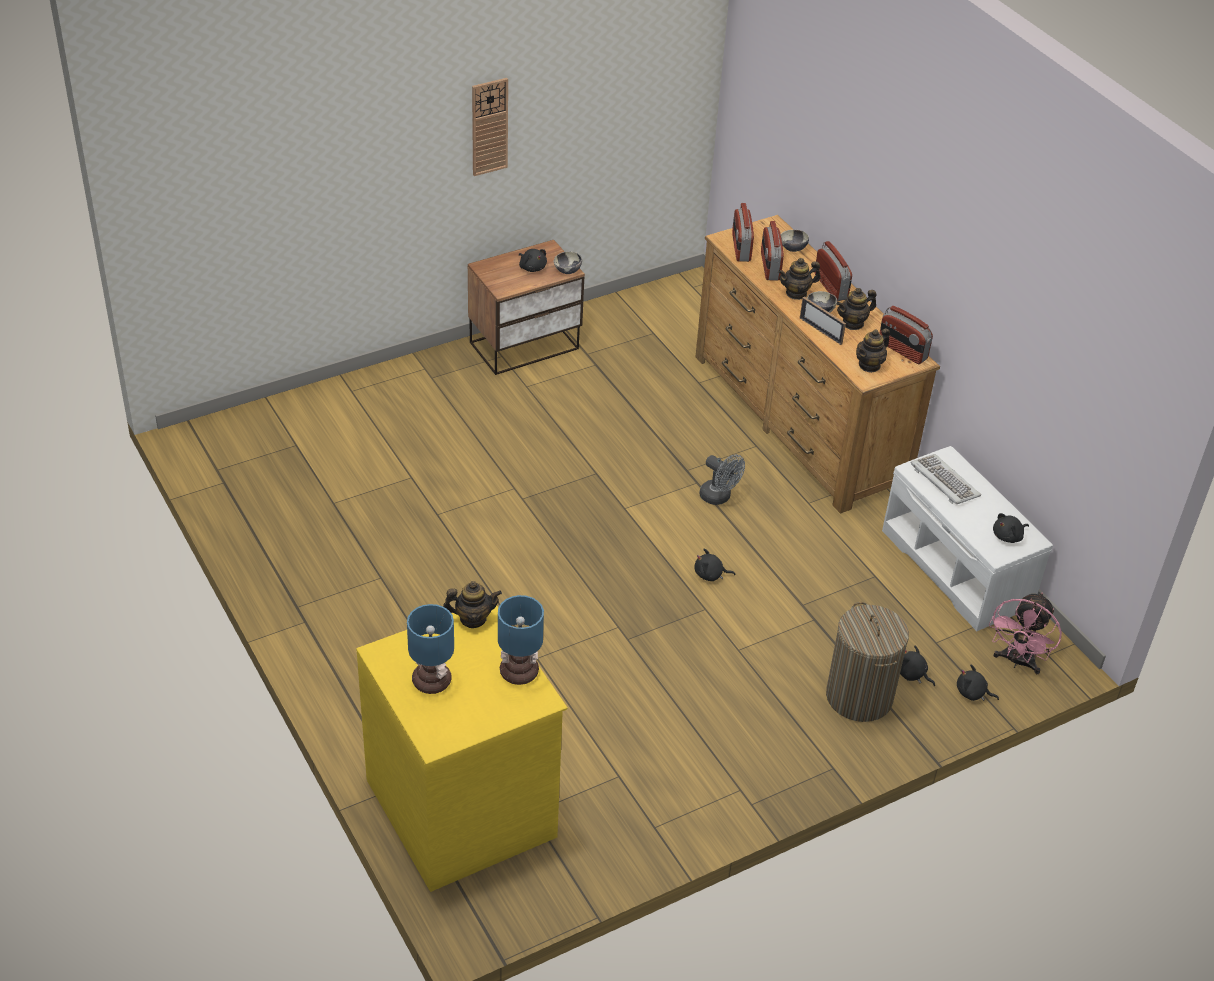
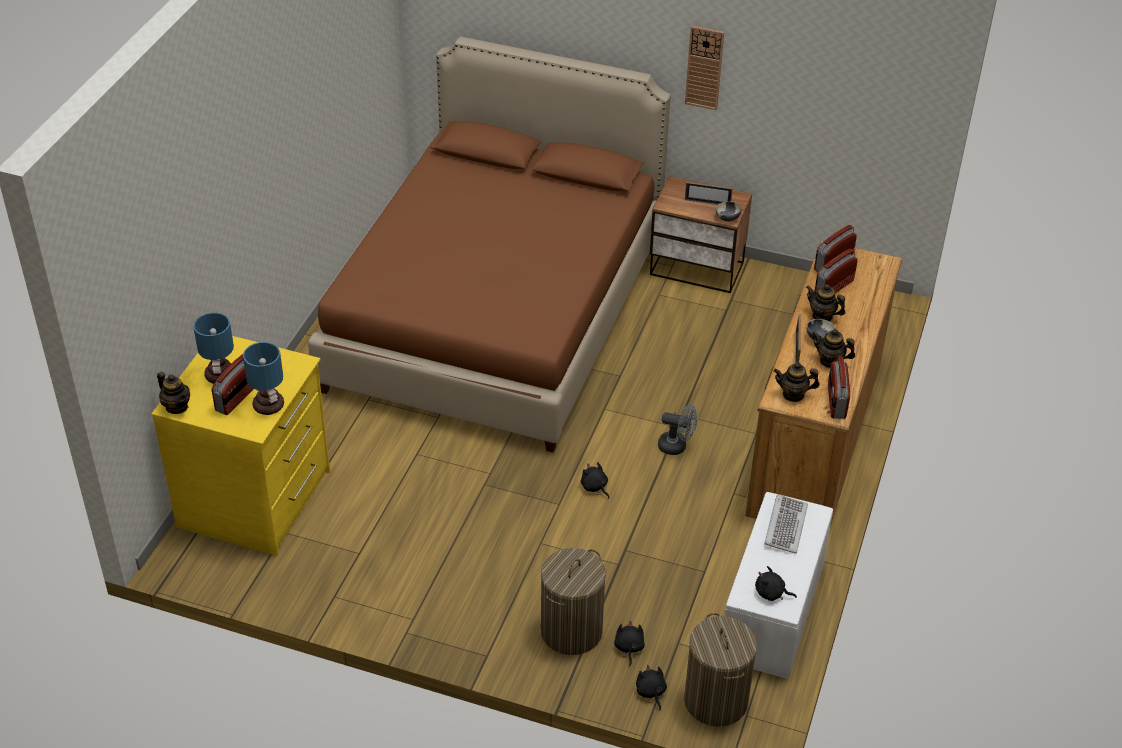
camera: 50 degrees right, 0 degrees up
teapot [443,581,502,628] -> teapot moved to [157,372,190,414]
black plush toy [519,249,547,272] -> picture frame [685,182,732,205]
grey fan [699,454,745,505] -> grey fan turned 75 degrees counterclockwise [658,404,697,455]
bowl [781,230,809,252] -> none
radio [815,241,852,301] -> radio moved to [212,354,254,415]
pink fan [989,592,1062,674] -> laundry basket [684,613,757,727]
none -> brown bed [308,37,671,453]

